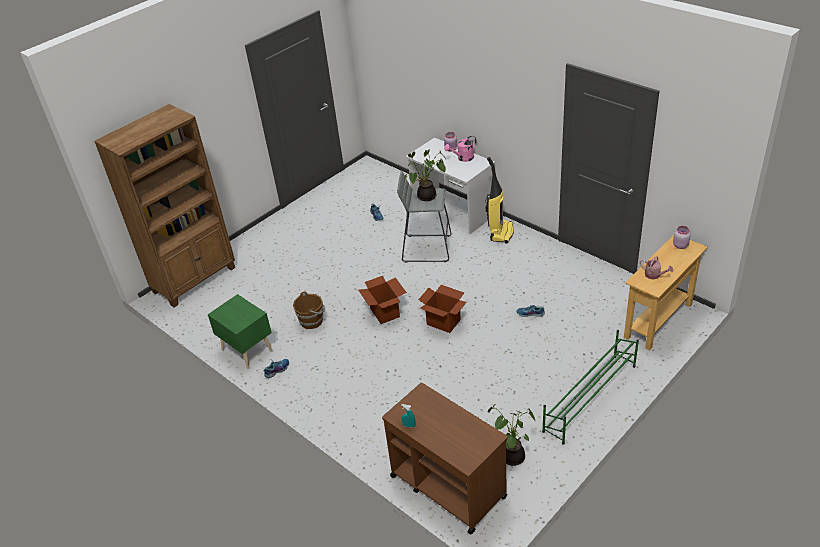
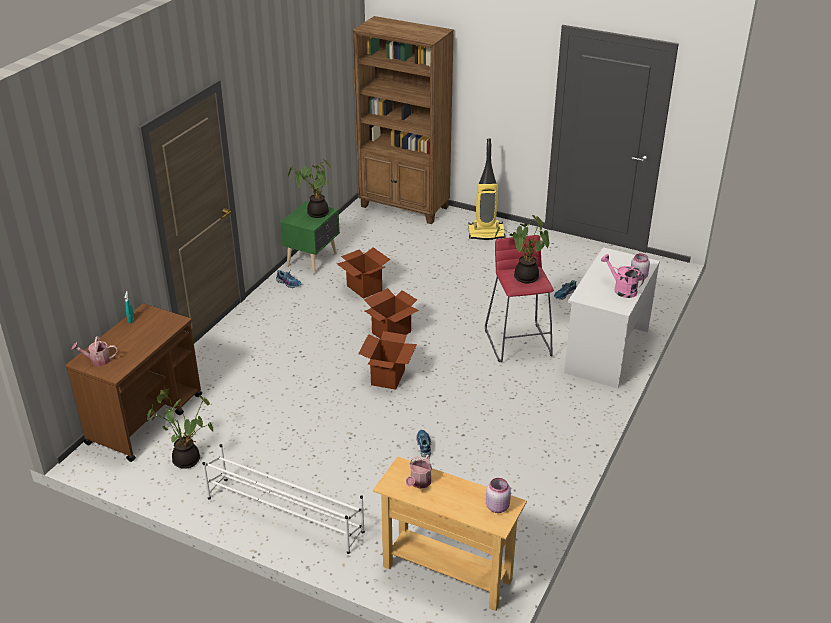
camera: 70 degrees right, 5 degrees down
brown bucket [293,291,325,329] -> cardboard box [336,247,390,299]
grey stool [397,170,452,263] -> red stool [485,235,554,362]
vacuum cleaner [485,157,514,244] -> vacuum cleaner moved to [468,138,505,240]
green shoe rack [542,330,639,445] -> white shoe rack [202,444,365,554]
none -> watering can [72,336,118,366]
none -> potted plant [288,159,332,218]

